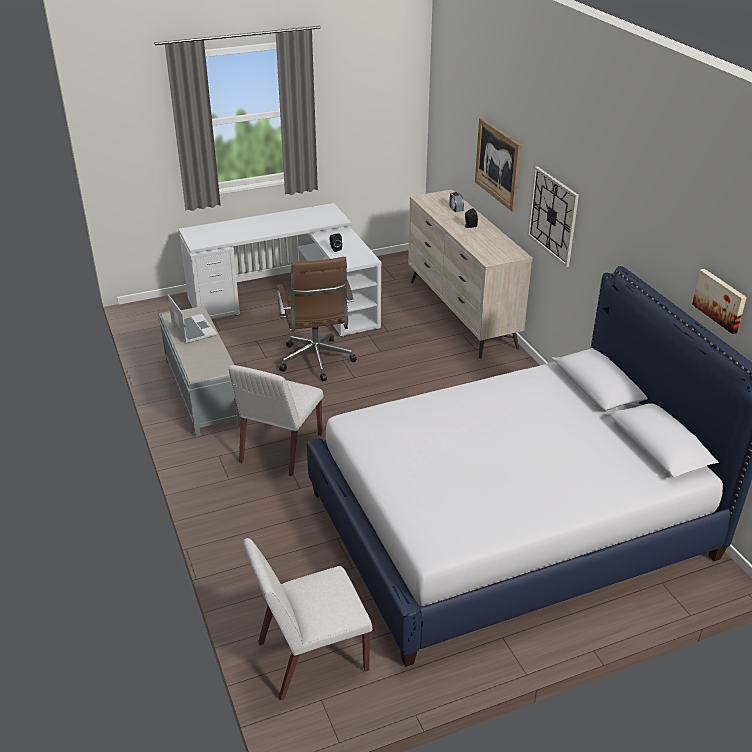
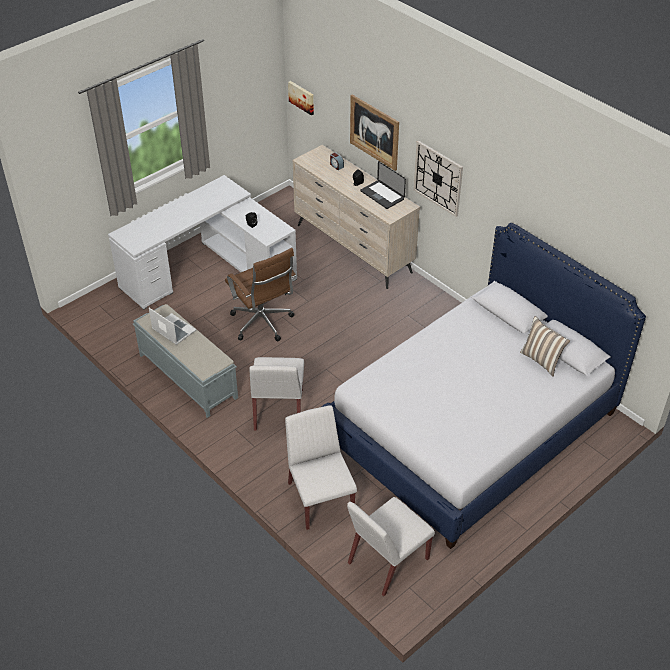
camera: 20 degrees left, 10 degrees up
picture [692,269,747,334] -> picture moved to [288,81,314,116]
none -> white chair [285,405,357,530]
none -> laptop [361,161,406,209]
none -> pillow [520,316,570,376]

